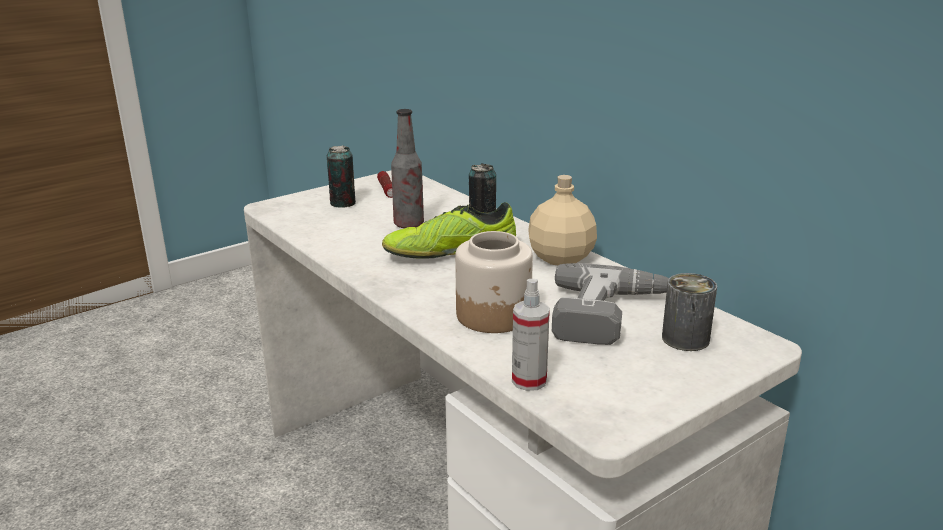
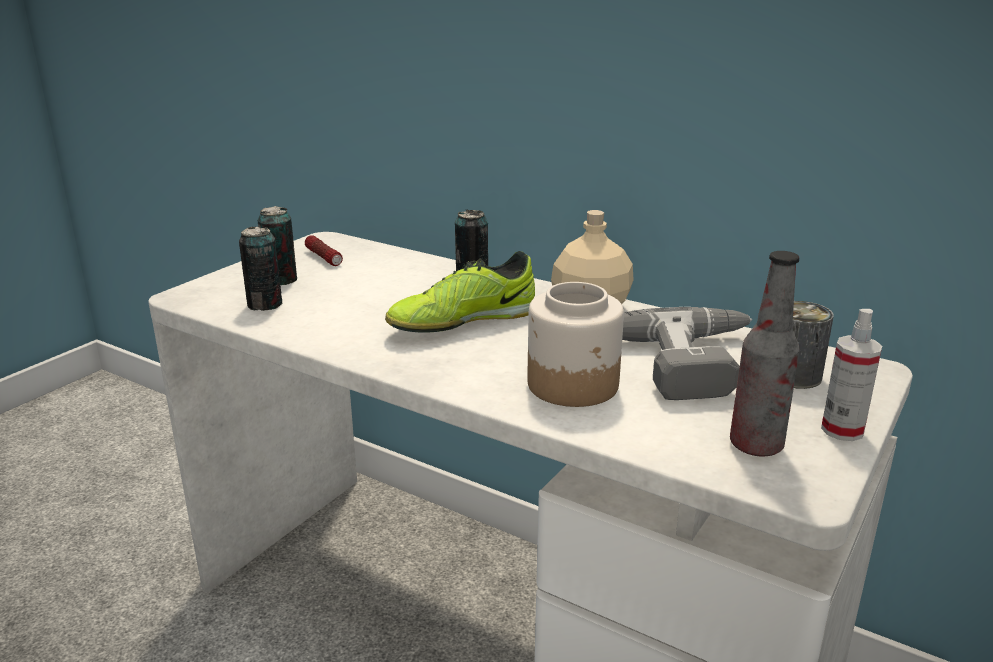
camera: 20 degrees left, 0 degrees up
bottle [391,109,424,228] -> bottle moved to [730,251,800,457]
spray bottle [512,279,550,391] -> spray bottle moved to [821,309,882,441]
none -> can [239,226,283,311]

